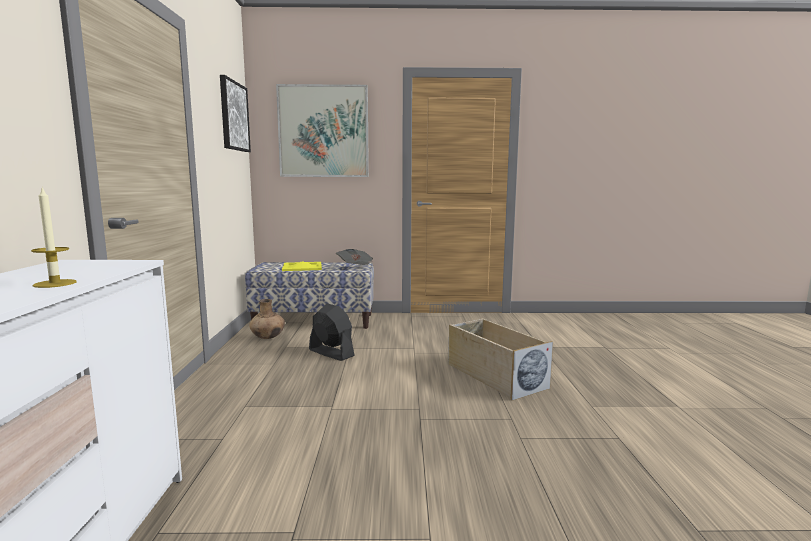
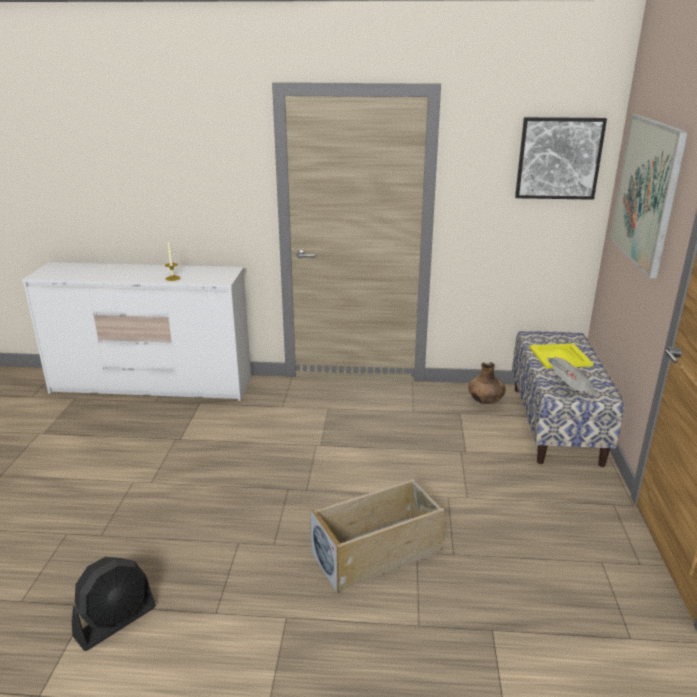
camera: 95 degrees right, 15 degrees up
black fan [309,304,354,361] -> black fan moved to [72,557,156,651]

